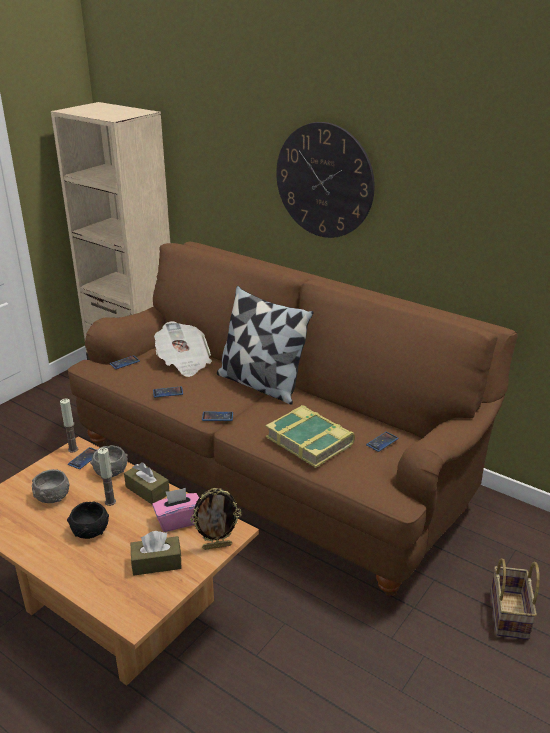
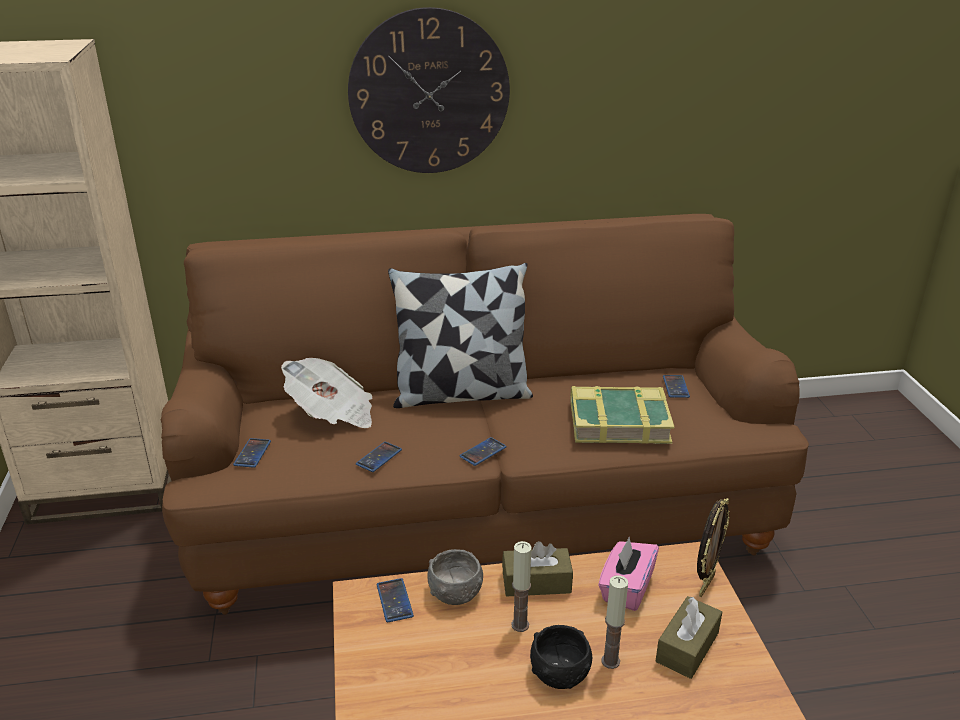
camera: 45 degrees left, 0 degrees up
grey bowl [32,469,70,503] -> none
candle [60,399,78,452] -> candle moved to [601,575,628,669]
basket [491,558,540,639] -> none

